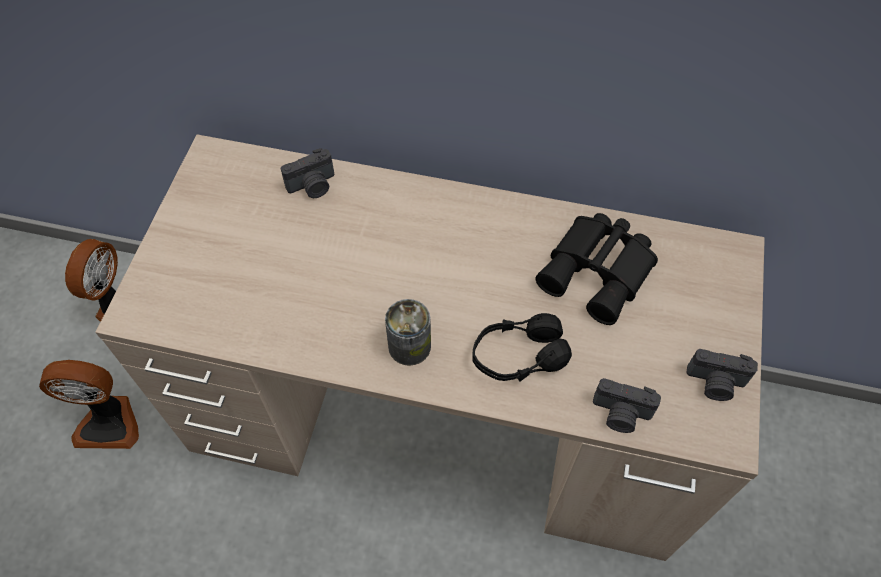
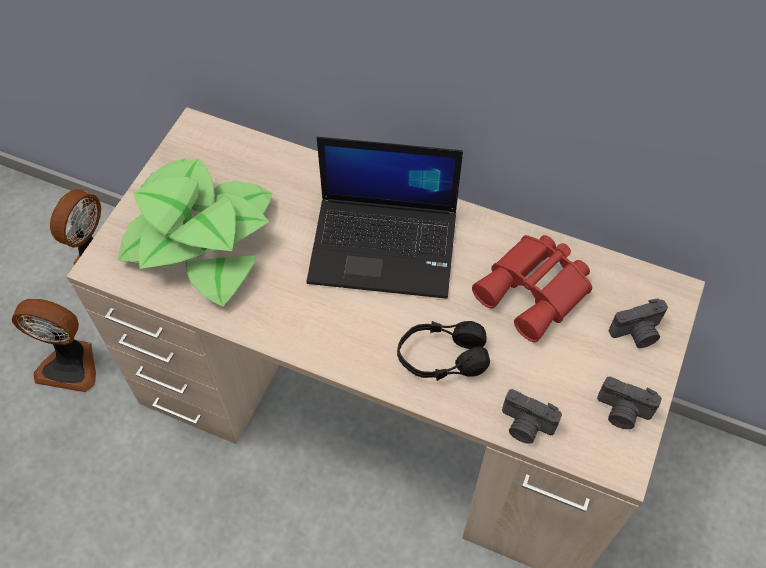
camera: 10 degrees right, 0 degrees up
camera [281,148,334,198] -> camera moved to [609,298,668,348]
can [385,299,431,366] -> none
black binoculars [536,213,658,325] -> red binoculars [472,235,592,342]
none -> potted plant [117,158,272,307]
none -> laptop [306,137,463,299]

